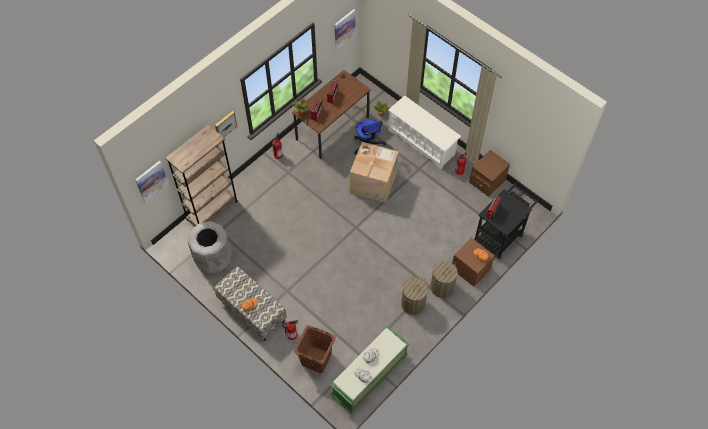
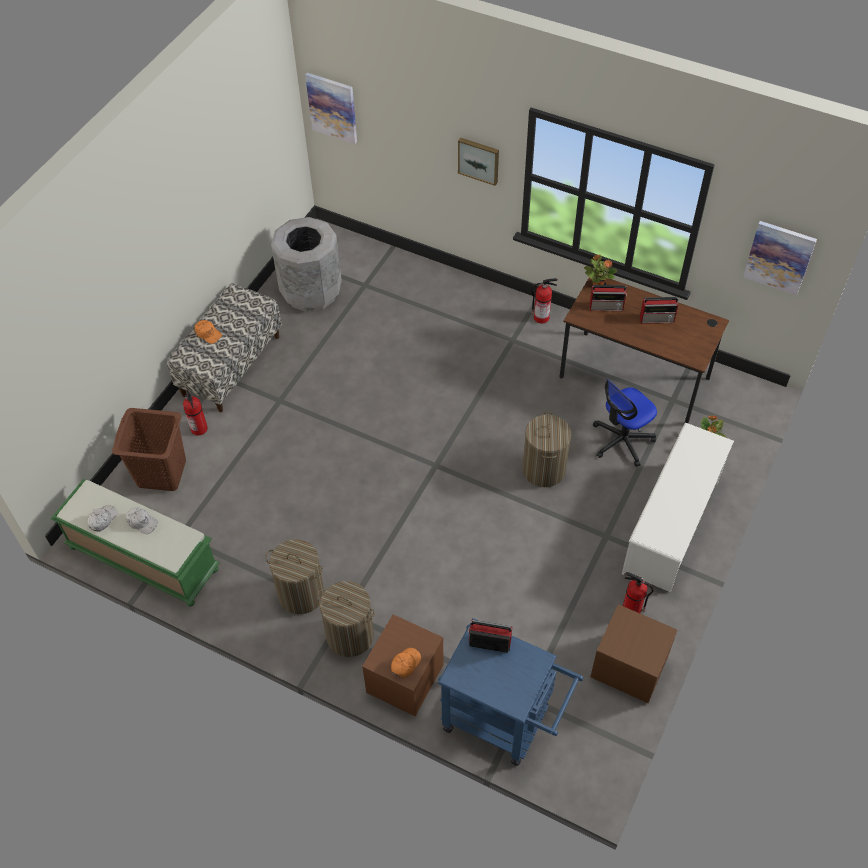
camera: 75 degrees right, 5 degrees down
brown bookcase [165,125,238,226] -> none
cardboard box [350,142,399,203] -> laundry basket [523,412,571,487]
black cart [474,183,539,260] -> blue cart [438,618,583,766]

